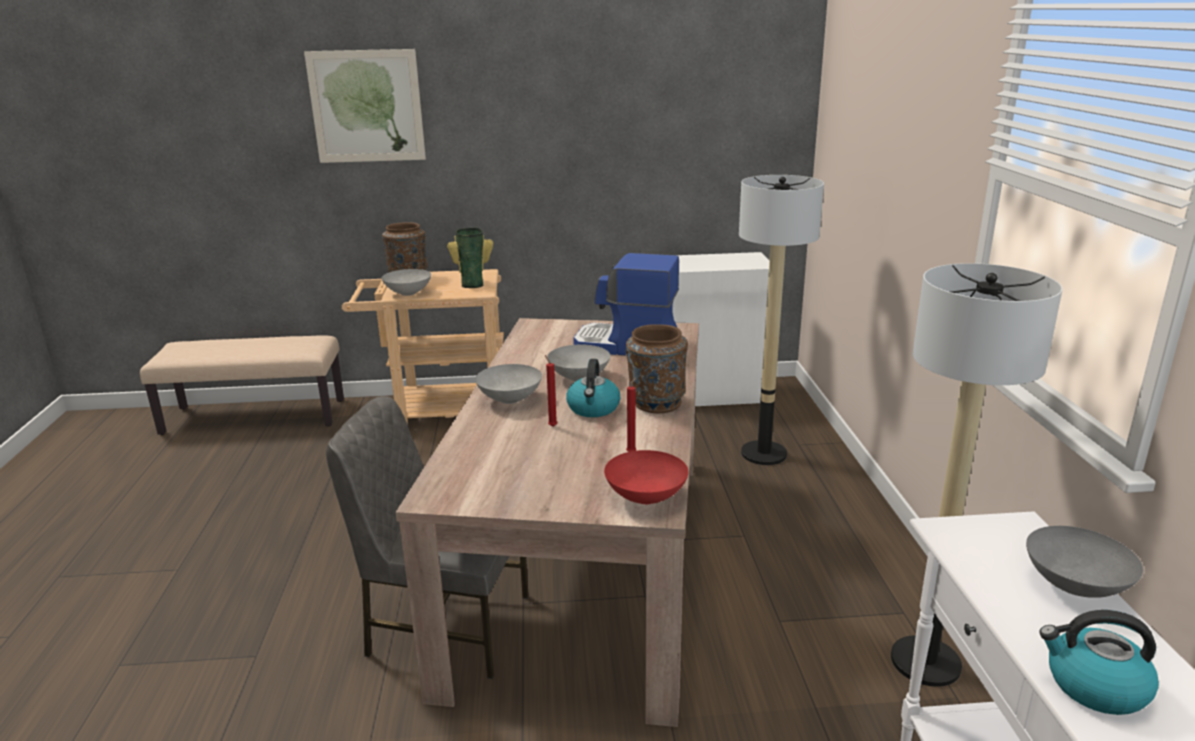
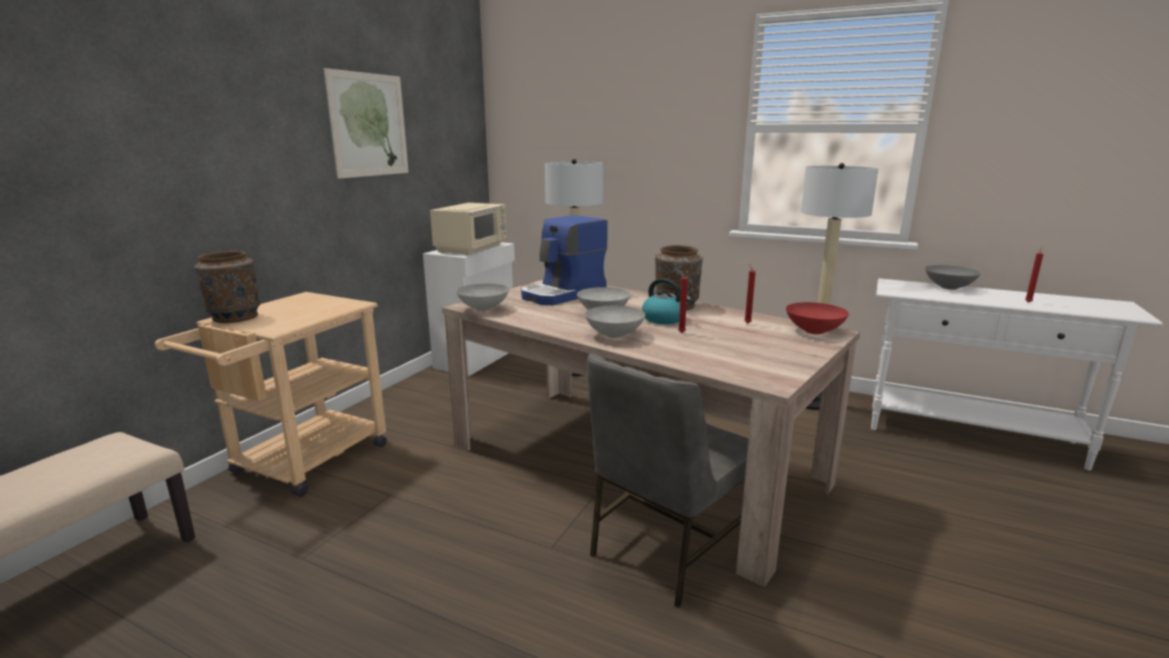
camera: 60 degrees left, 5 degrees down
picture [304,49,426,163] -> picture moved to [323,68,409,179]
grey bowl [382,269,431,296] -> grey bowl moved to [456,283,509,311]
vase [447,228,493,288] -> none
kettle [1039,610,1159,715] -> red candle [1025,247,1043,303]
none -> beige microwave [430,203,507,255]

